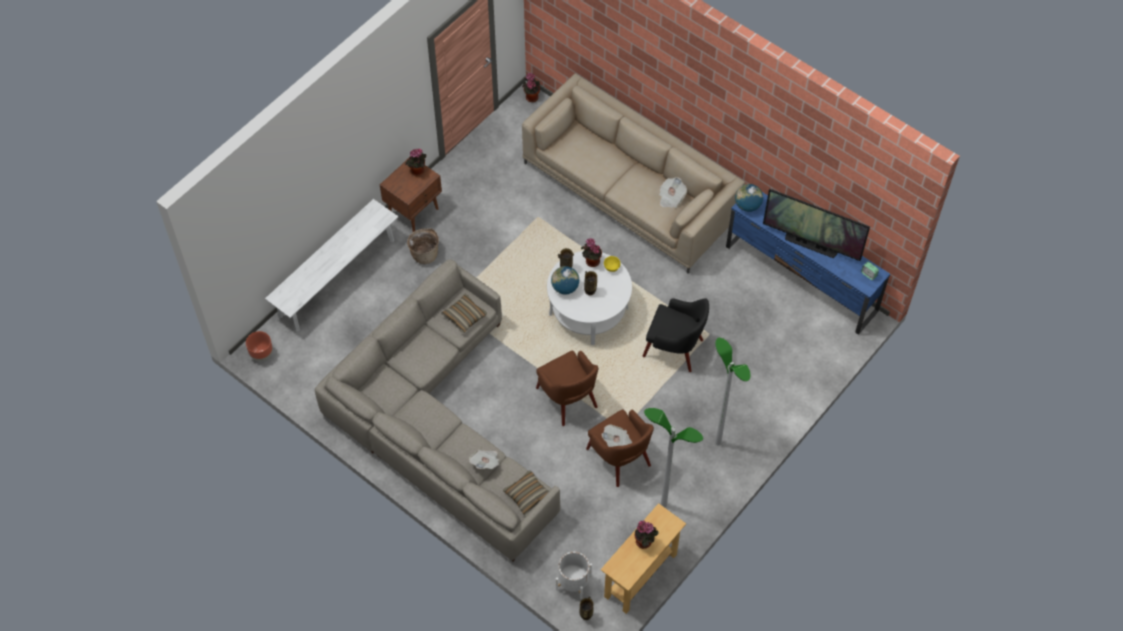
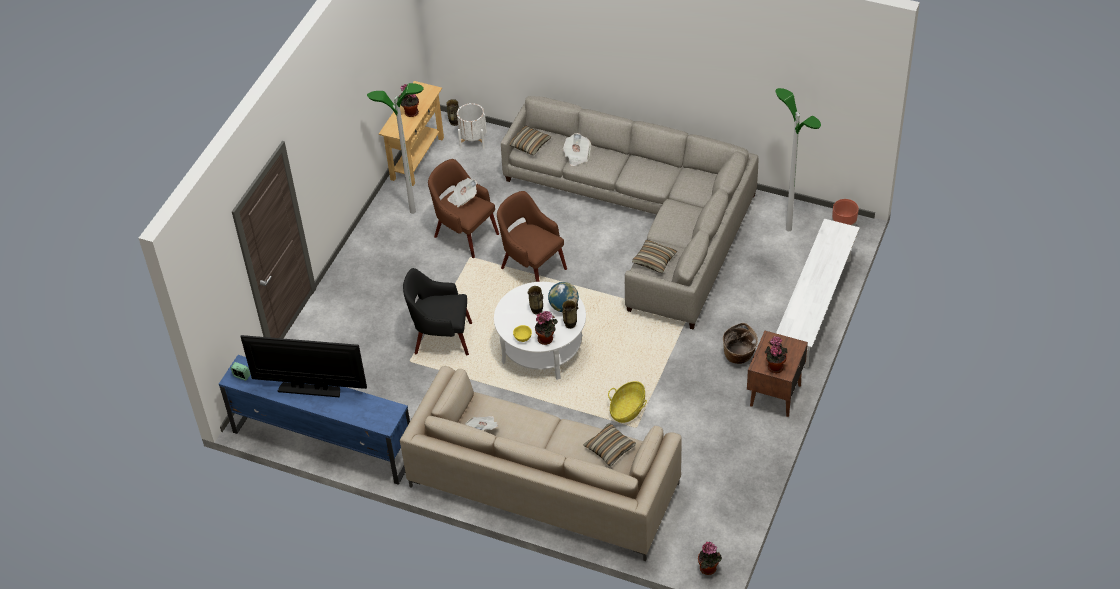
camera: 165 degrees right, 10 degrees down
floor lamp [715,338,751,446] -> floor lamp moved to [776,88,821,231]
globe [735,184,763,212] -> none
none -> pillow [583,423,636,466]
none -> basket [608,381,647,423]

